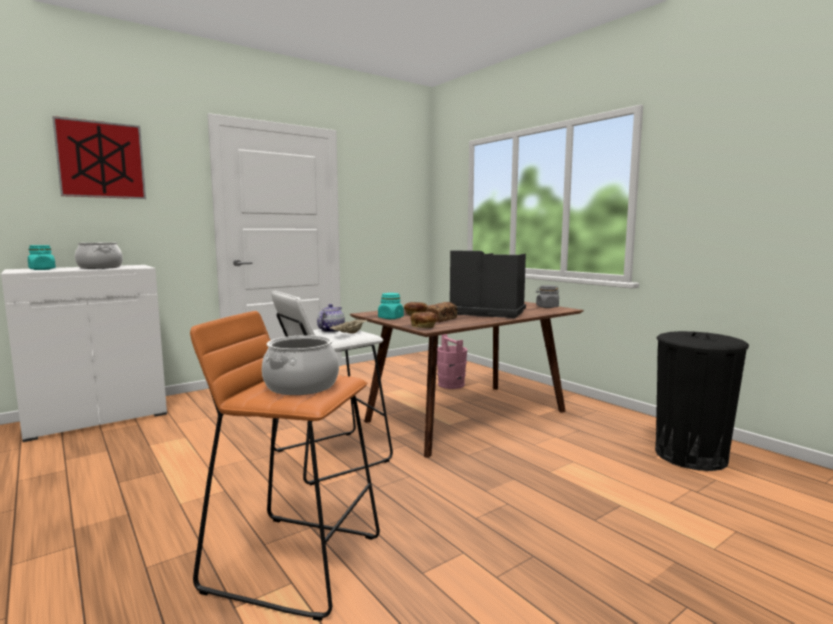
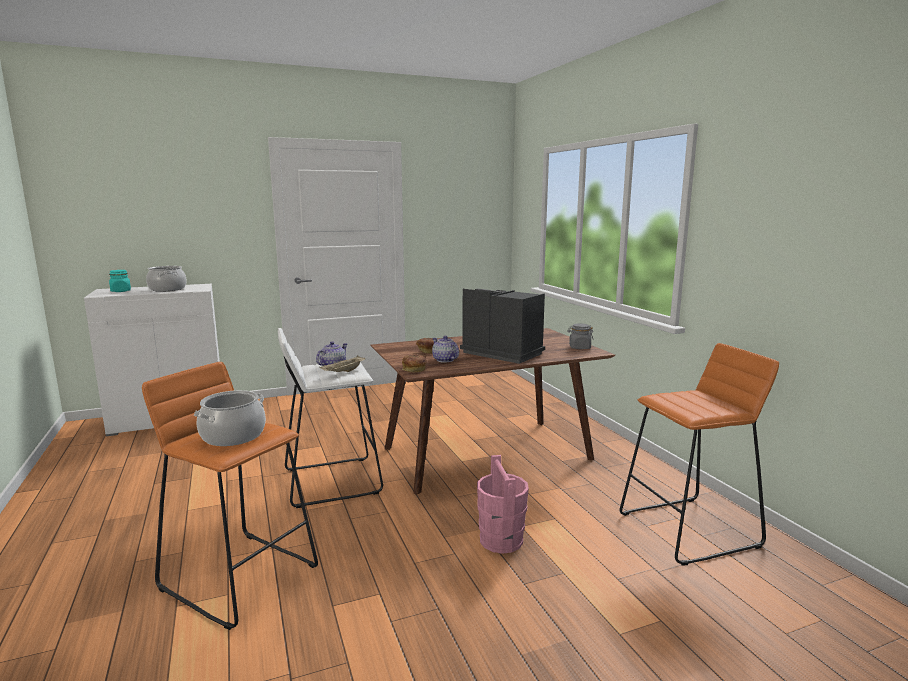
camera: 15 degrees right, 5 degrees up
picture [52,116,146,199] -> none
turquoise jar [378,293,404,319] -> none
bread [426,302,458,322] -> teapot [432,336,459,363]
pink bucket [437,334,467,389] -> pink bucket moved to [477,455,529,554]
black trash can [655,331,749,471] -> orange stool [620,343,779,566]

